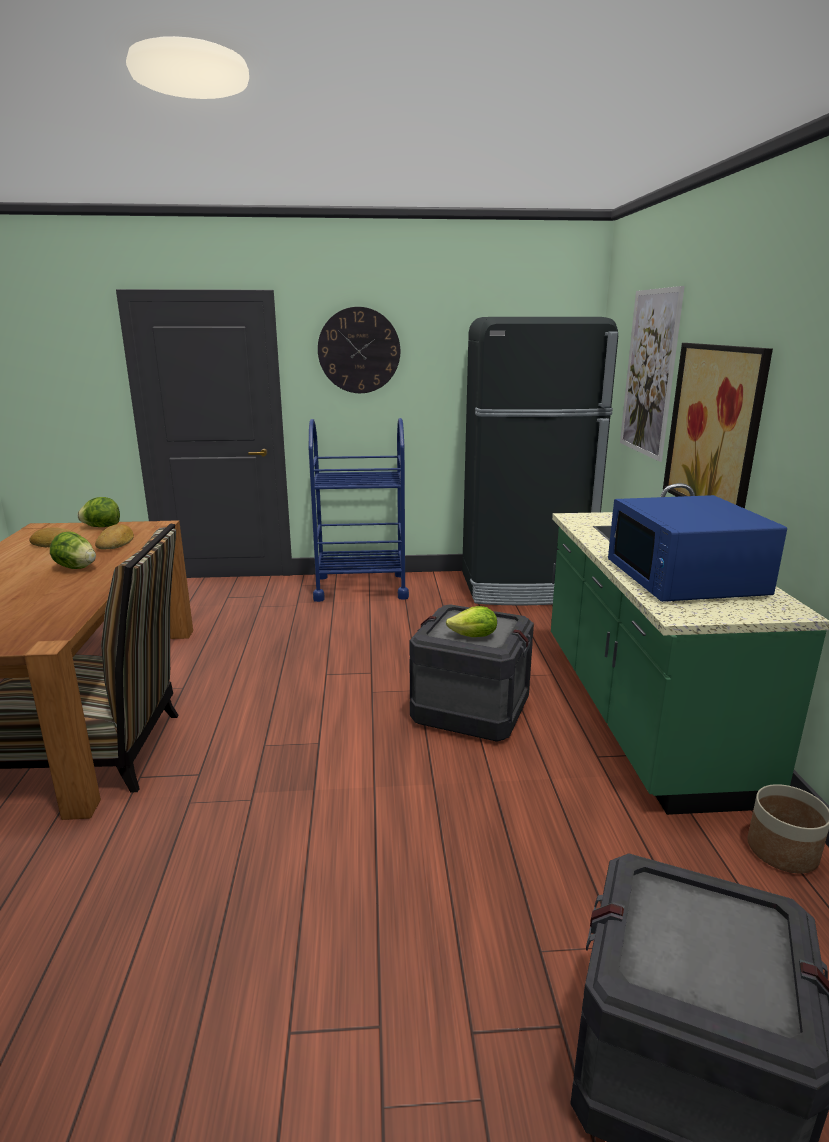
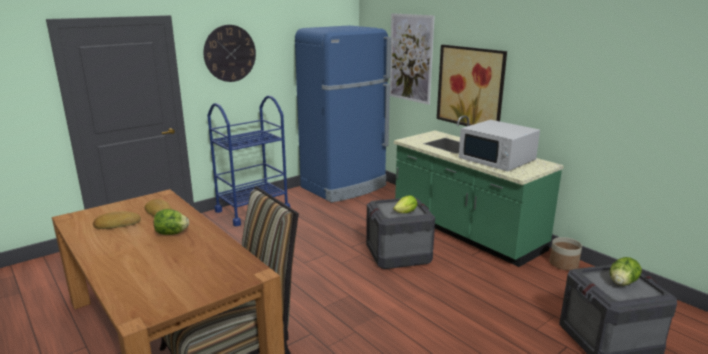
camera: 35 degrees left, 0 degrees up
lettuce [77,497,120,527] -> lettuce moved to [610,257,642,286]
black fridge [462,317,618,605] -> blue fridge [295,26,391,203]
blue microwave [608,495,787,602] -> white microwave [459,120,540,171]

